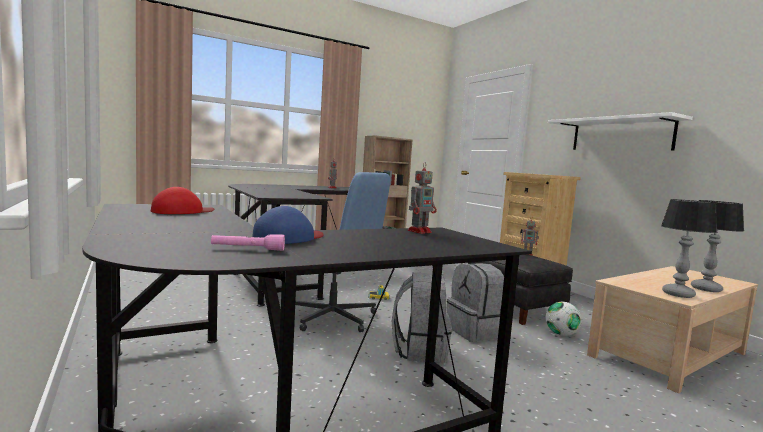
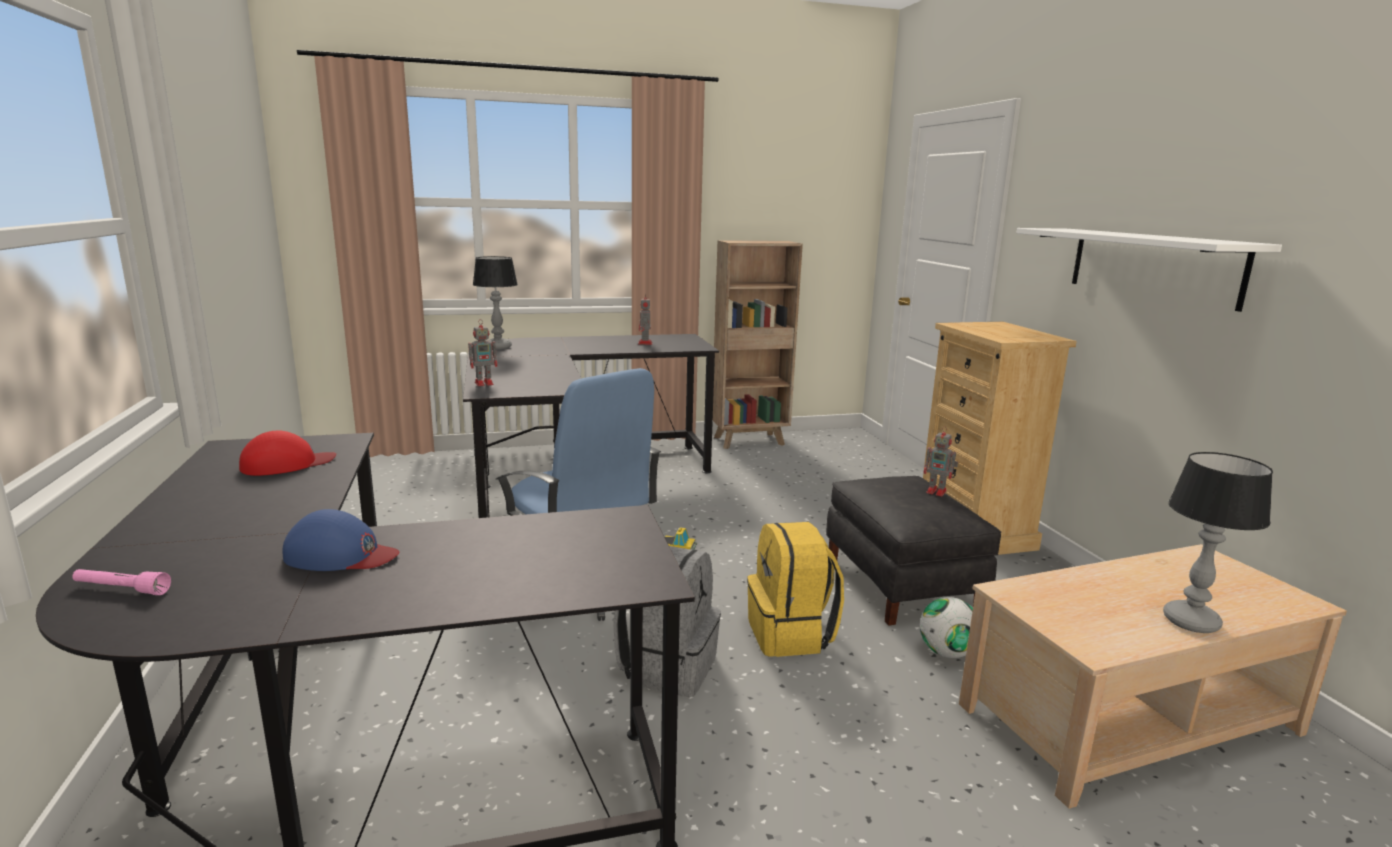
camera: 15 degrees right, 10 degrees up
pink flashlight [211,234,285,251] -> pink flashlight moved to [72,569,171,595]
blue cap [252,206,324,244] -> blue cap turned 45 degrees clockwise [283,509,399,571]
toy robot [407,162,437,234] -> toy robot moved to [468,319,497,386]
grey backpack [447,263,504,342] -> yellow backpack [747,522,844,657]
table lamp [661,199,718,298] -> table lamp moved to [473,256,518,349]

